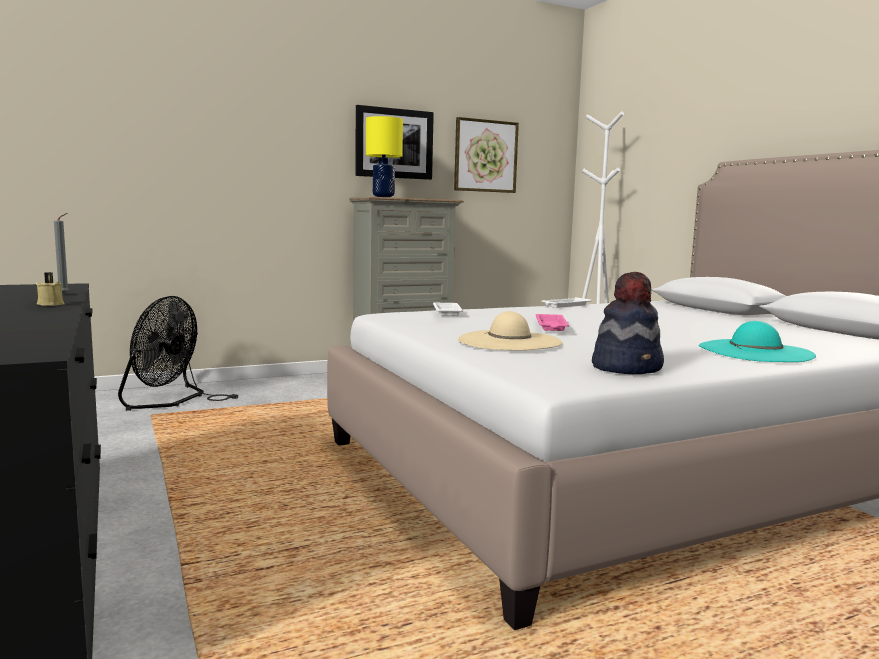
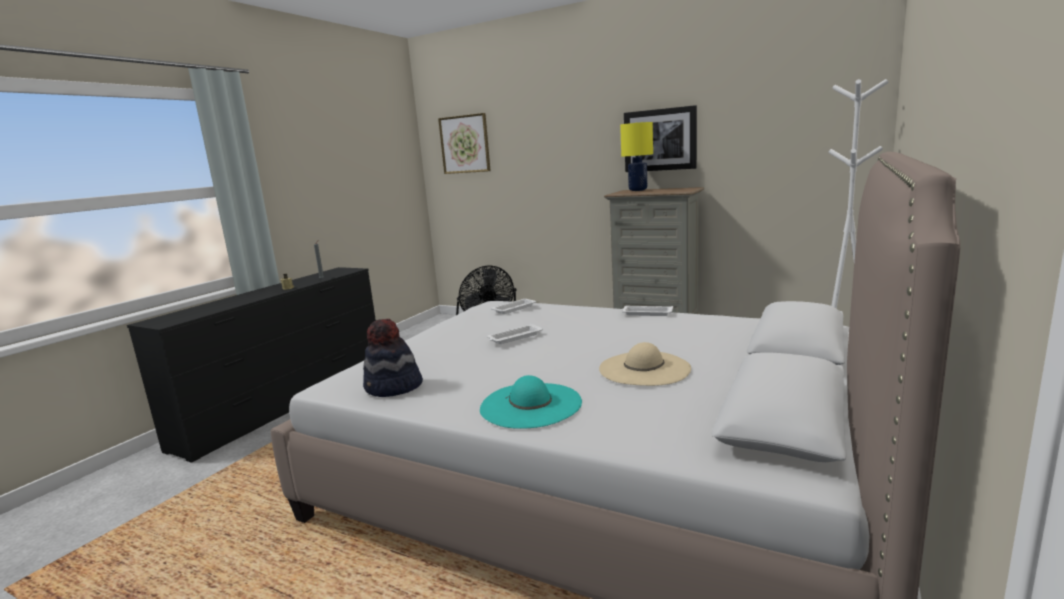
camera: 55 degrees right, 5 degrees up
picture [454,117,519,193] -> picture moved to [438,113,491,174]
beige hat [458,311,562,350] -> beige hat moved to [599,342,691,386]
pink tray [536,314,569,331] -> white tray [487,324,543,344]

